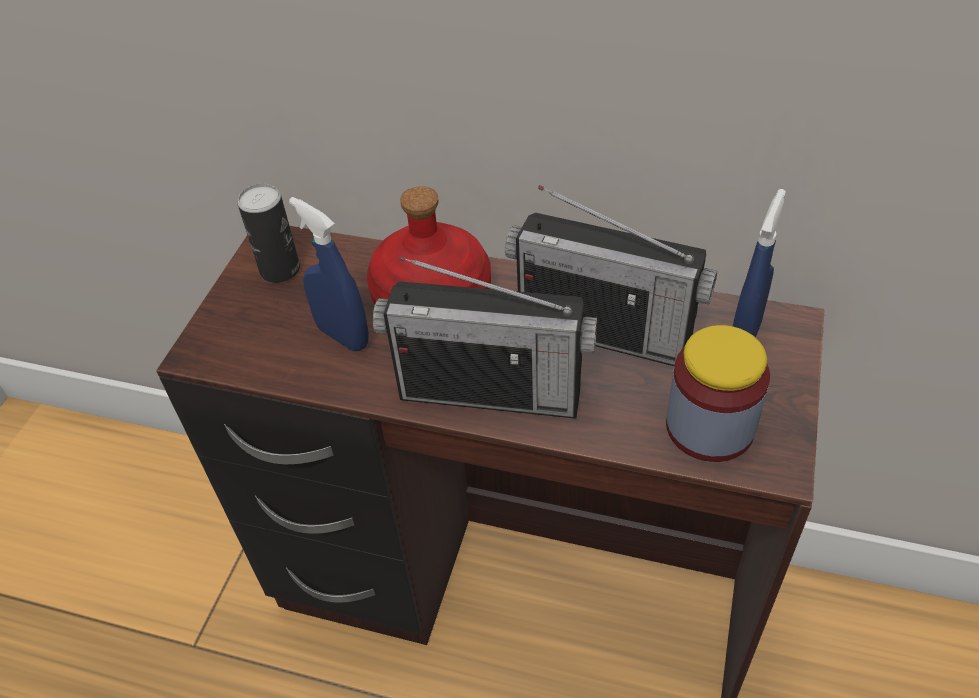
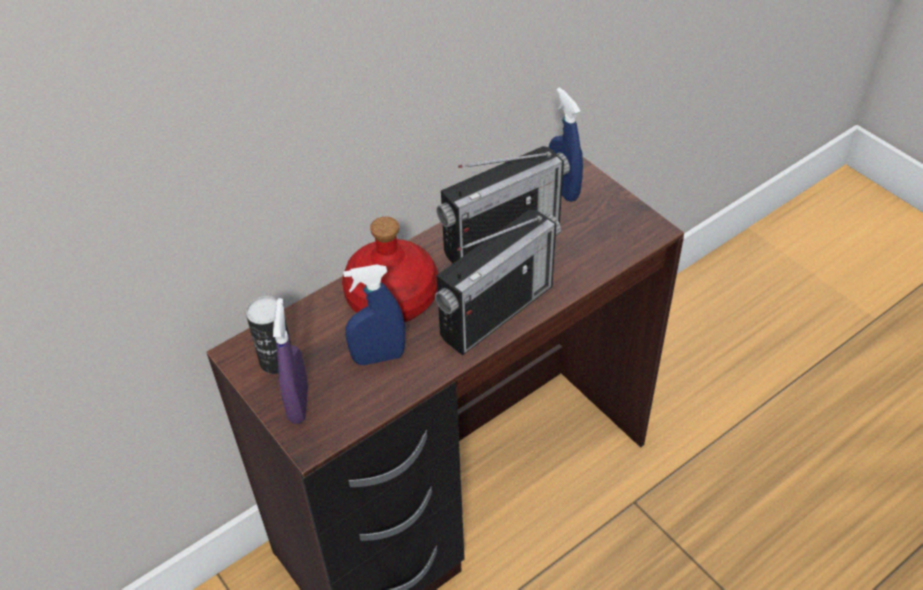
camera: 55 degrees left, 0 degrees up
jar [666,325,770,462] -> none
none -> purple spray bottle [273,298,308,424]

